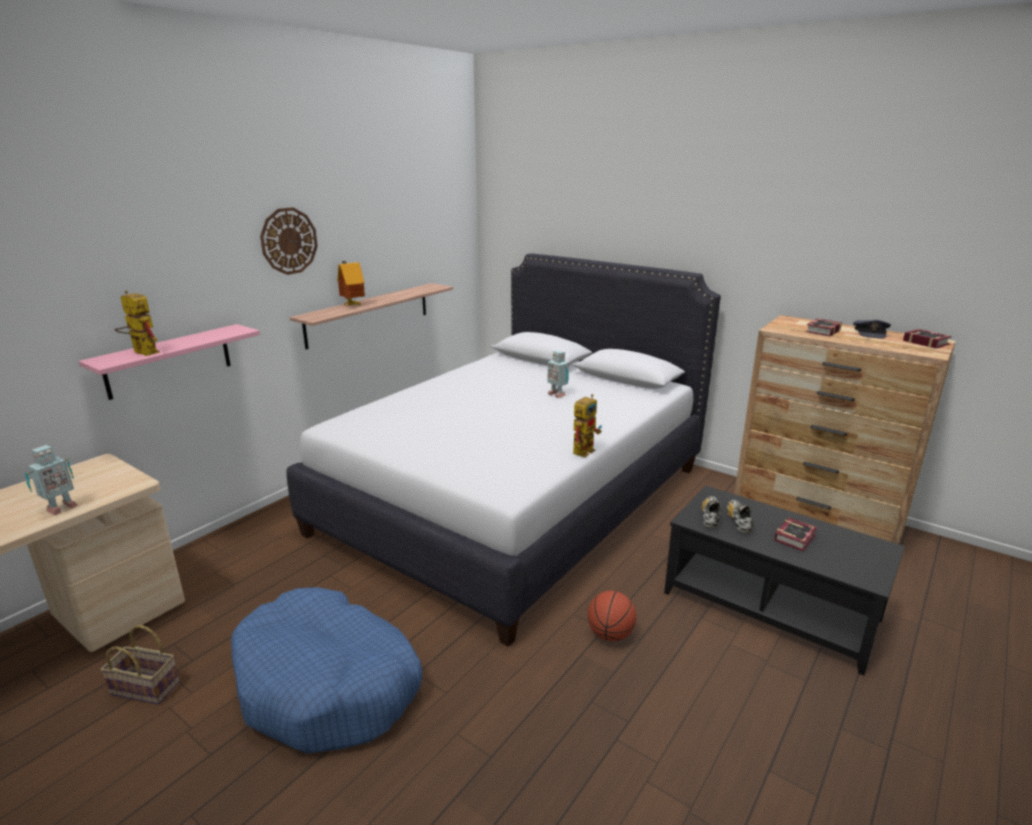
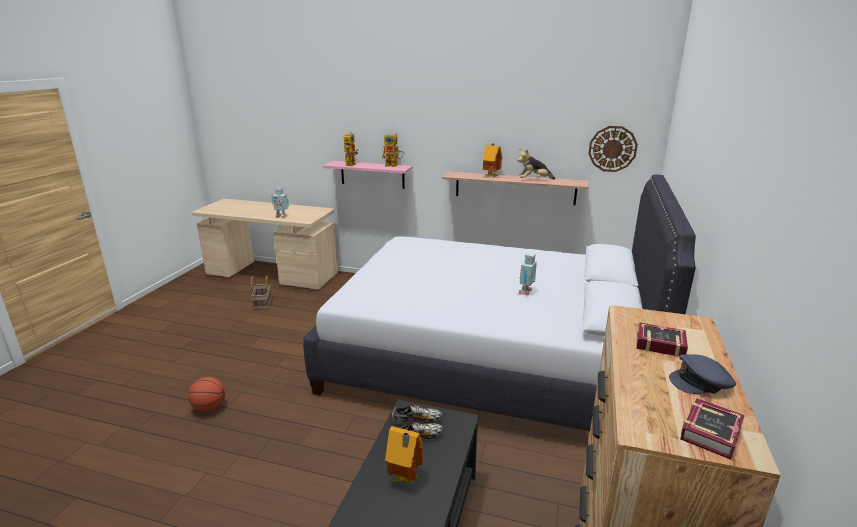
camera: 70 degrees right, 0 degrees up
blue dog bed [231,587,422,753] -> none
wall clock [260,207,318,275] -> wall clock moved to [588,126,638,172]
toy robot [573,394,602,457] -> toy robot moved to [382,134,404,167]
basketball [588,591,636,641] -> basketball moved to [188,377,225,412]
book [774,518,817,551] -> toy house [385,426,423,485]
none -> plush toy [518,149,555,180]

